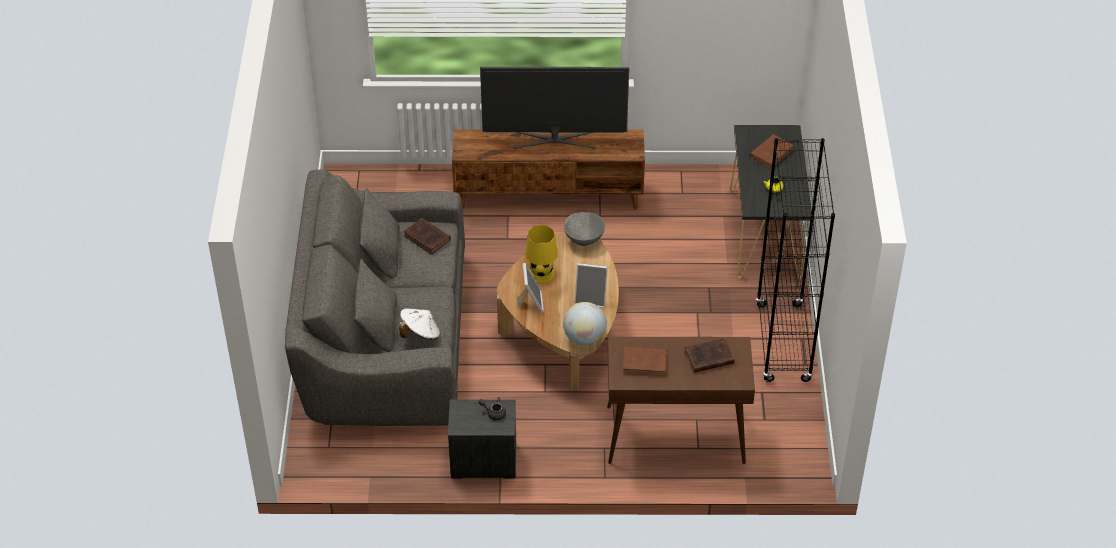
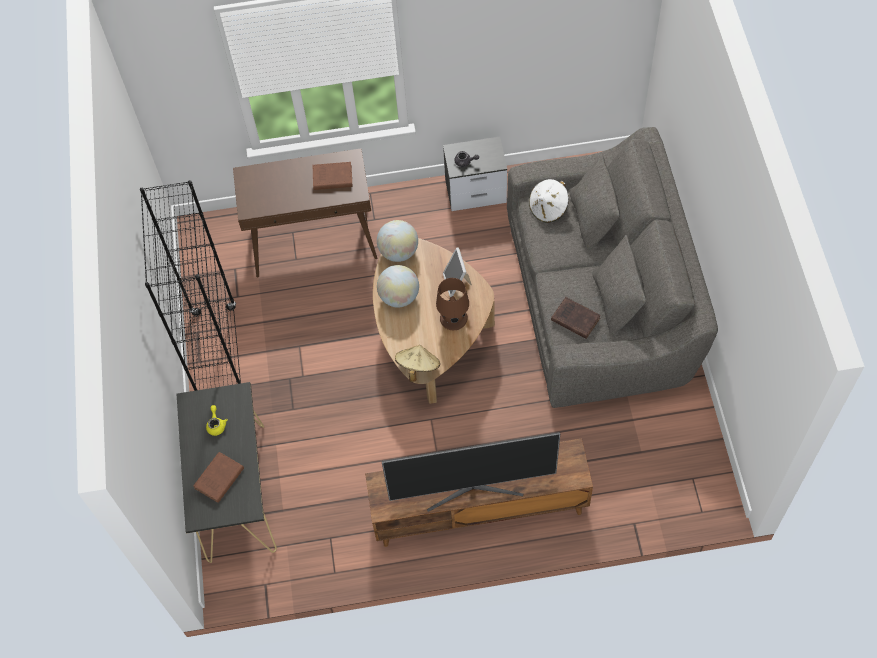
camera: 175 degrees right, 15 degrees up
yellow table lamp [525,225,558,284] -> brown table lamp [436,278,469,330]
grey bowl [564,212,605,246] -> beige hat [395,345,440,382]
picture frame [575,263,608,308] -> globe [377,265,419,308]
brown book [684,338,735,373] -> none

